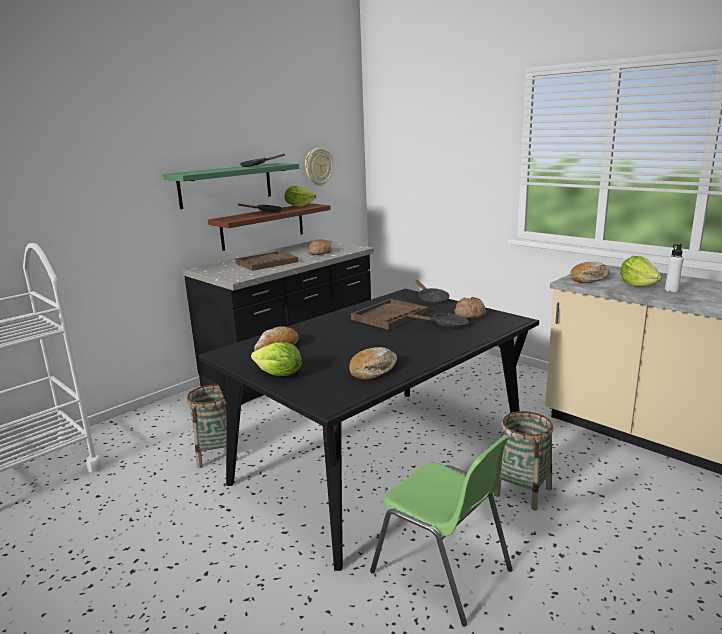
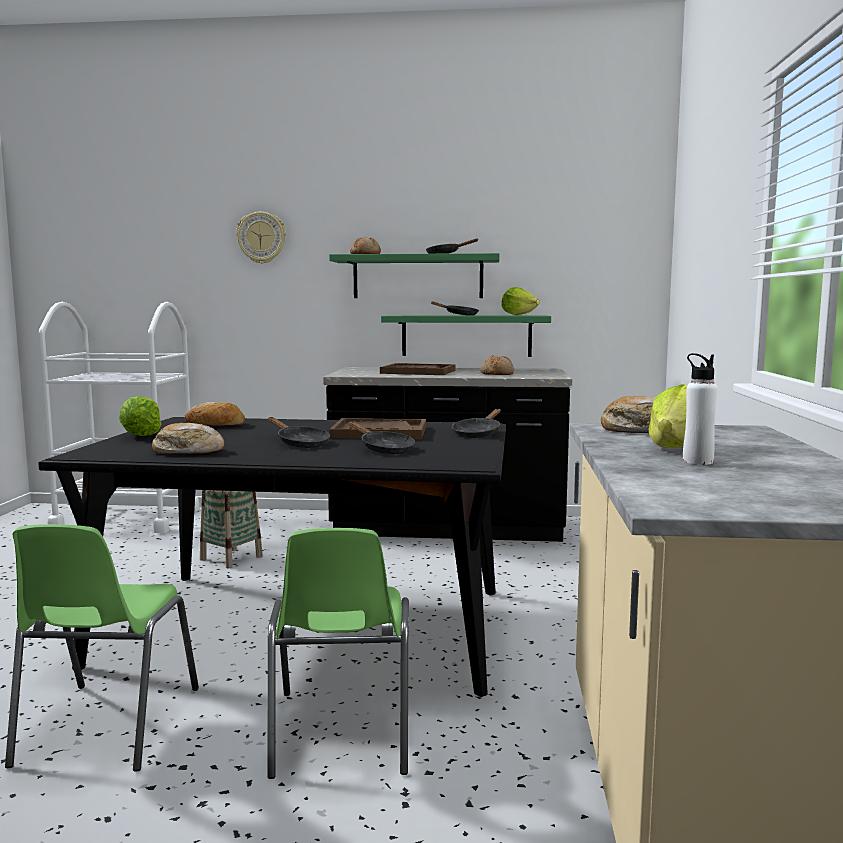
camera: 50 degrees right, 10 degrees down
brown shelf [208,203,331,251] -> green shelf [381,315,551,357]
wall clock [305,148,333,186] -> wall clock moved to [236,212,286,264]
bread [455,297,486,318] -> bread moved to [350,237,381,254]
basket [494,411,553,510] -> green chair [267,528,409,779]
none -> black frying pan [268,417,330,448]

